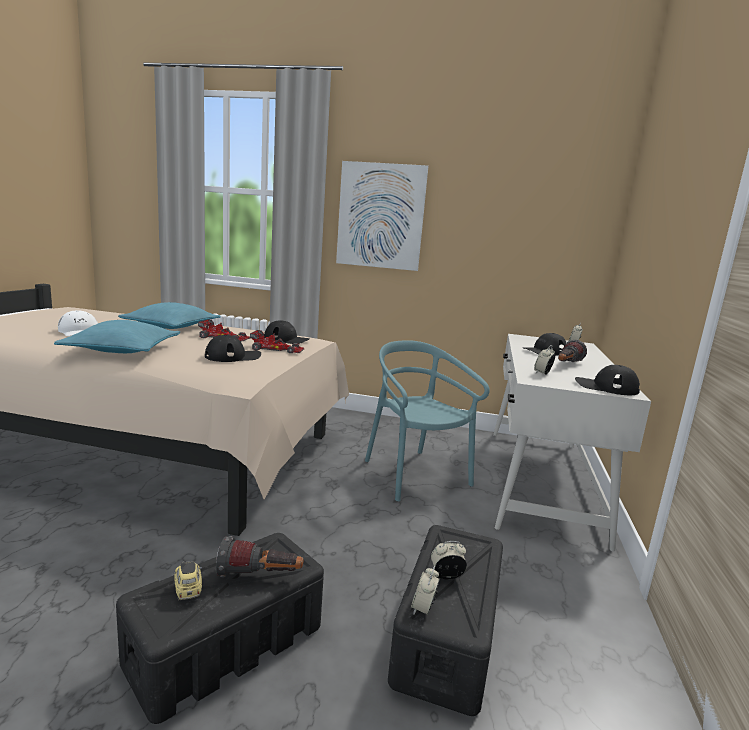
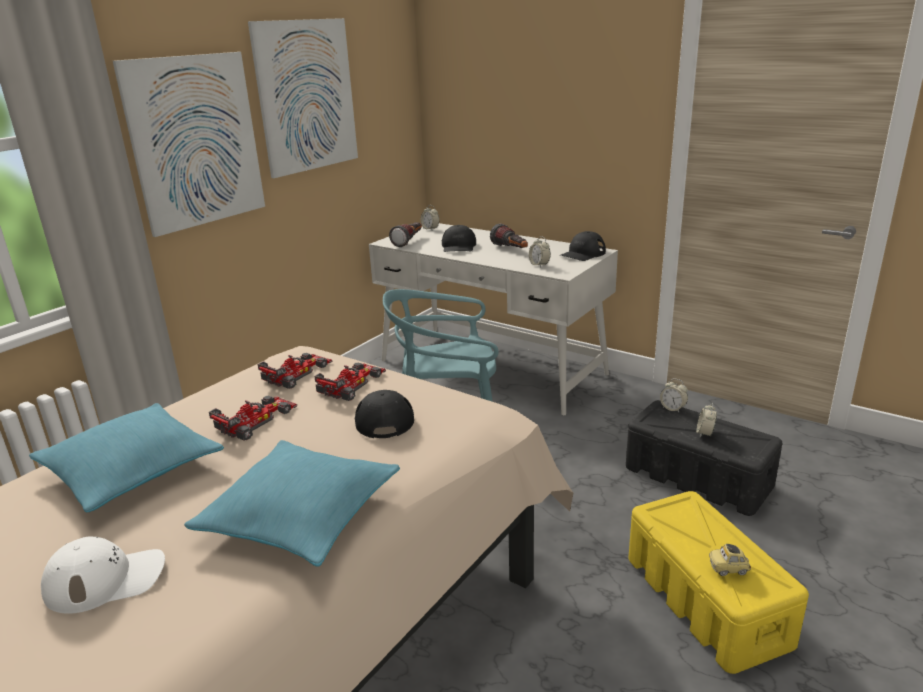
camera: 65 degrees left, 10 degrees up
black storage box [116,533,324,724] -> yellow storage box [628,491,809,674]
flashlight [216,536,303,578] -> flashlight moved to [389,222,422,247]
black cap [264,320,310,344] -> toy car [258,353,332,389]
alarm clock [410,566,440,615] -> alarm clock moved to [660,379,688,412]
none -> picture [248,18,358,178]

